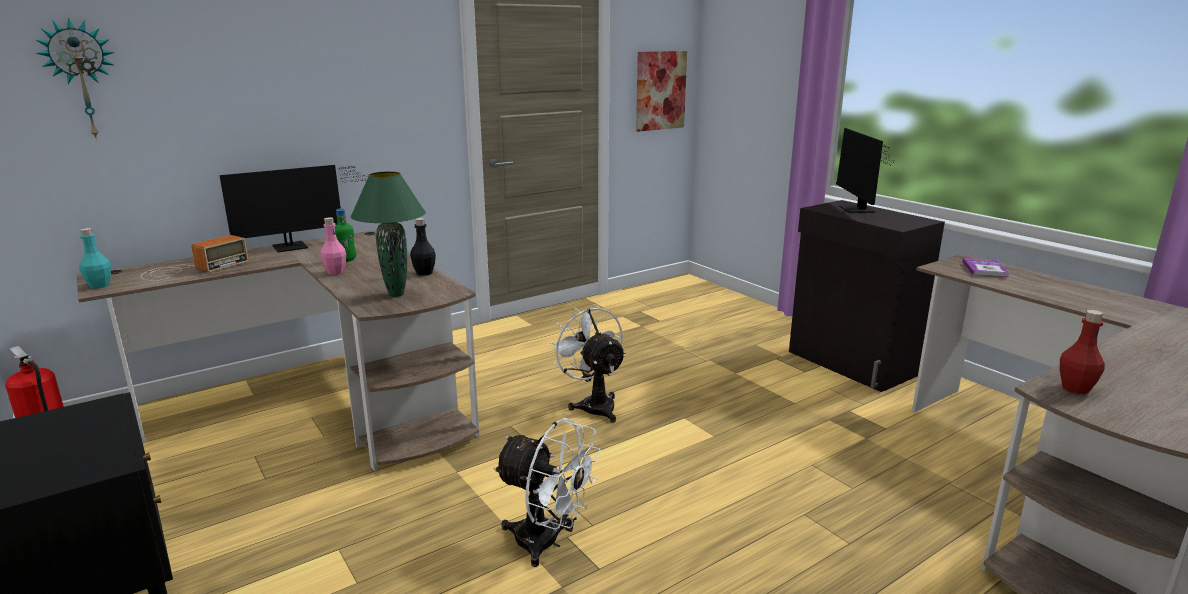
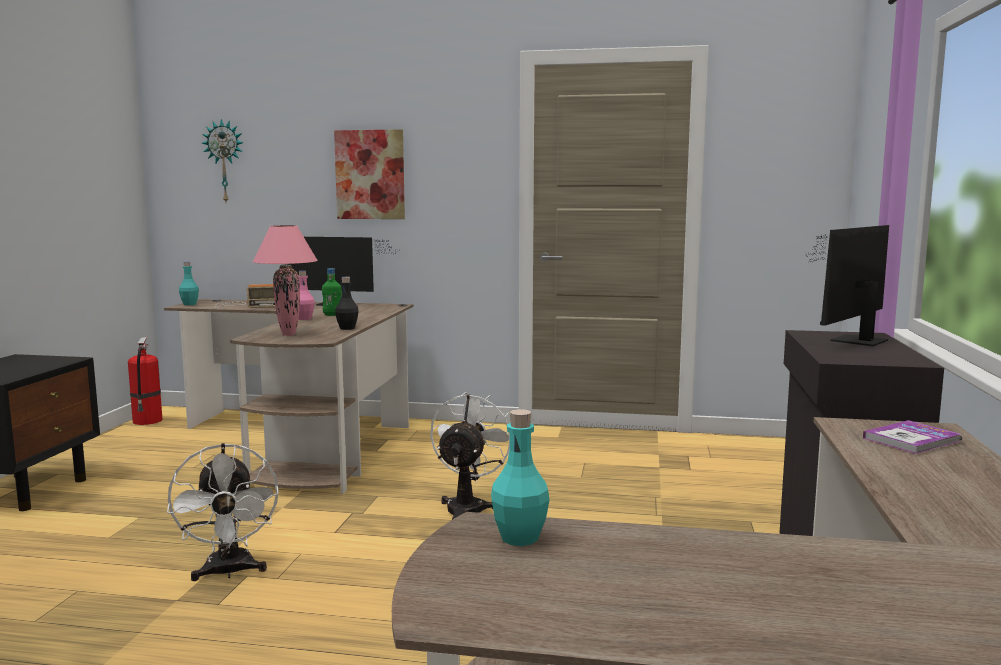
camera: 45 degrees right, 10 degrees down
green table lamp [350,171,426,297] -> pink table lamp [252,225,318,336]
picture [636,51,687,131] -> picture moved to [334,129,405,219]
red bottle [1060,310,1105,394] -> turquoise bottle [491,409,550,546]

